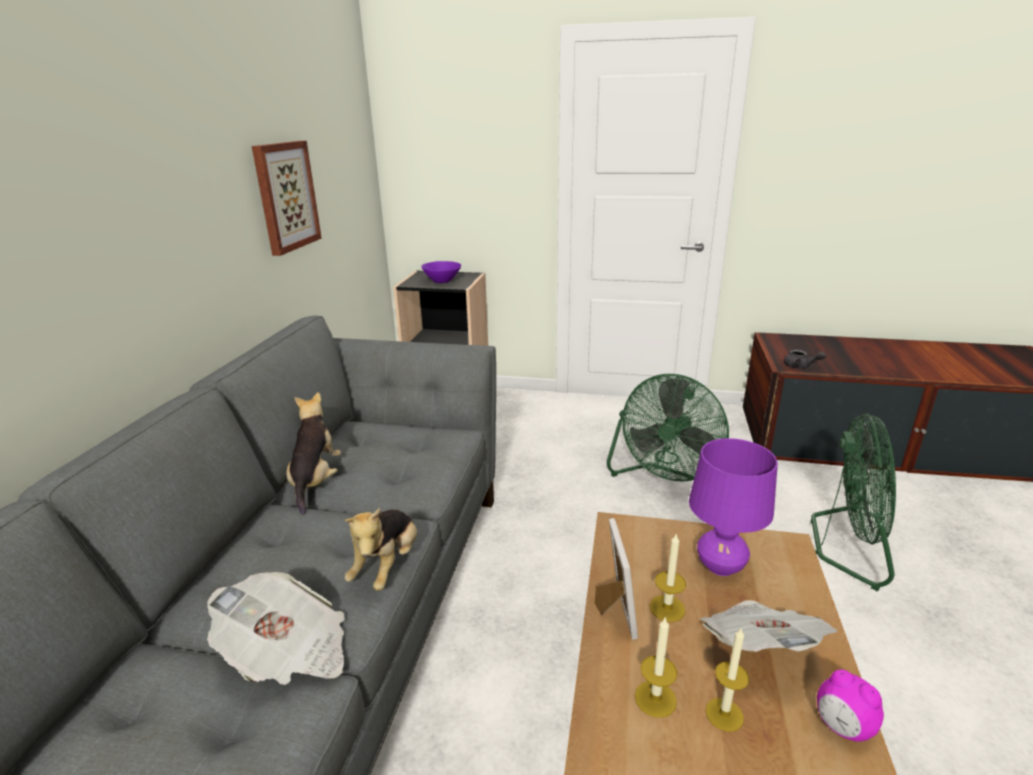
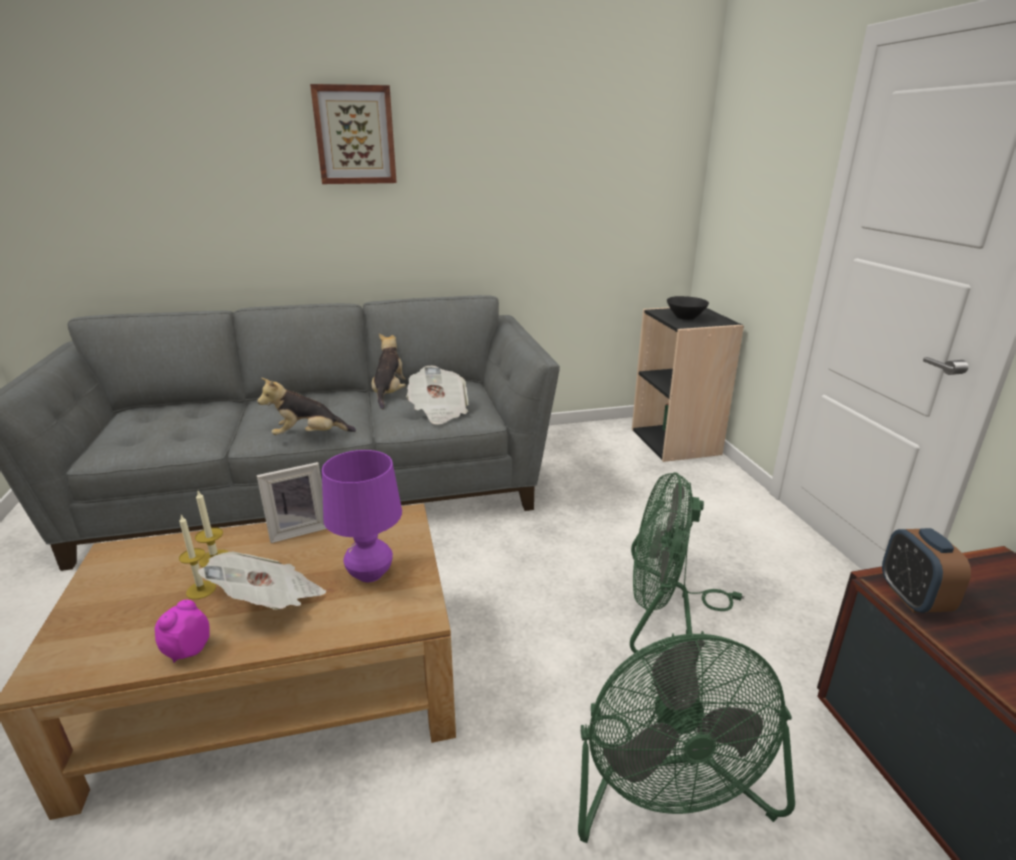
camera: 65 degrees right, 0 degrees up
newspaper [207,572,345,685] -> newspaper moved to [406,366,468,425]
picture [252,141,322,256] -> picture moved to [310,84,397,184]
plush toy [286,392,341,515] -> plush toy turned 60 degrees counterclockwise [371,334,406,409]
purple bowl [421,261,461,283] -> black bowl [667,296,709,320]
candle [650,533,686,622] -> none
grey teapot [784,350,826,369] -> alarm clock [882,528,971,613]

